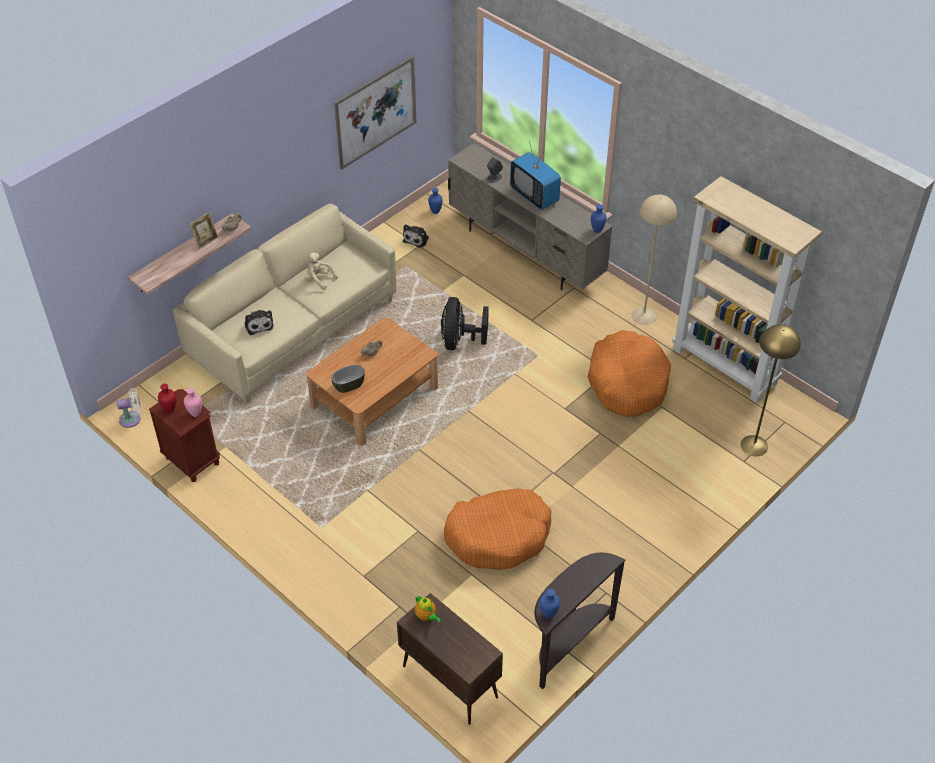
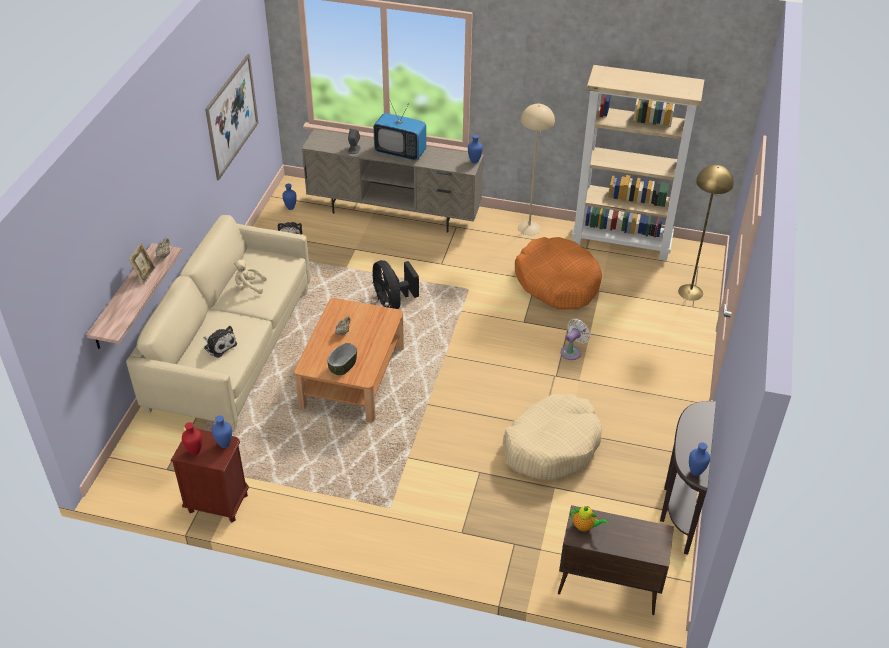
camera: 30 degrees left, 5 degrees down
white fan [117,388,141,428] -> white fan moved to [561,318,591,360]
pink vase [184,388,202,417] -> blue vase [212,415,232,448]
orange dog bed [444,489,552,570] -> beige dog bed [503,393,602,480]

